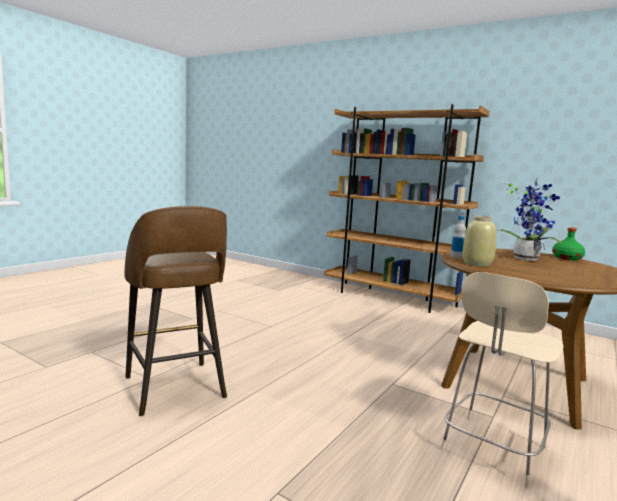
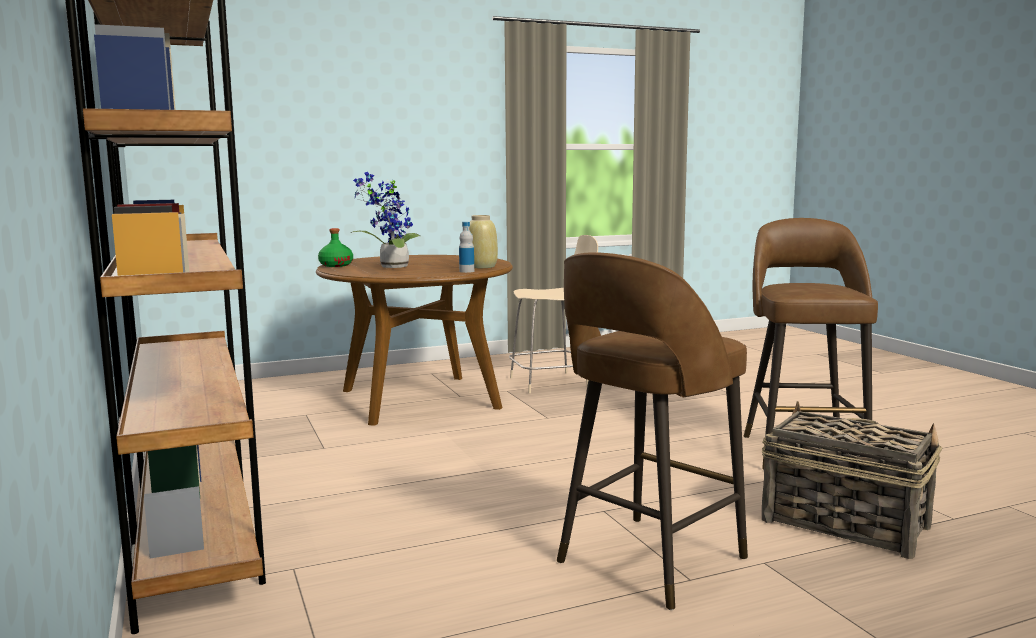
camera: 145 degrees left, 0 degrees up
none -> brown stool [557,252,748,610]
none -> basket [762,401,942,559]

